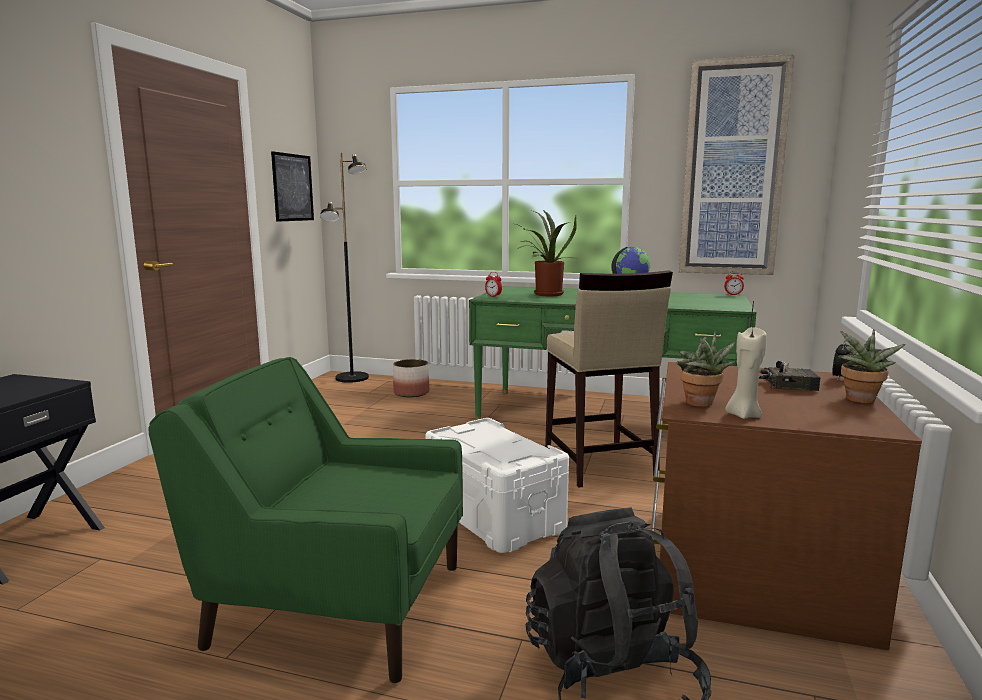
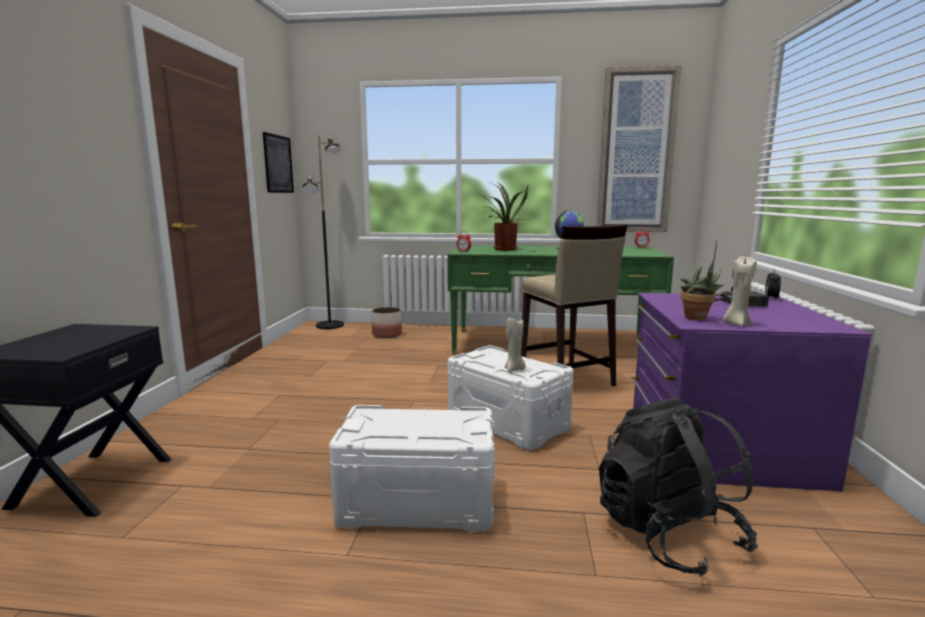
camera: 10 degrees left, 0 degrees up
green armchair [148,357,463,683] -> white storage box [329,405,495,532]
brown dresser [651,362,922,650] -> purple dresser [632,293,872,491]
potted plant [838,329,906,403] -> none
none -> beige candle [505,318,526,372]

